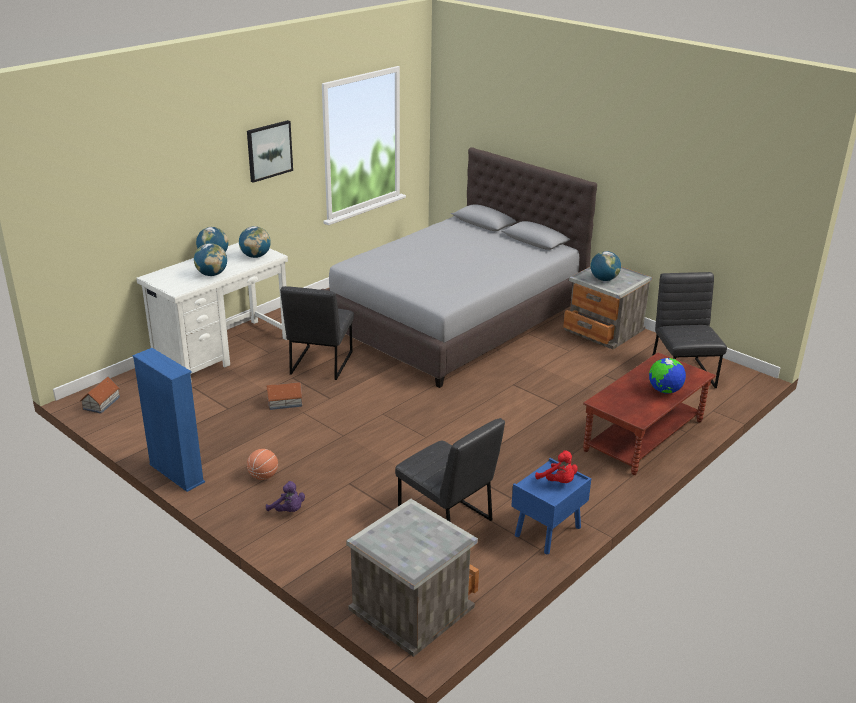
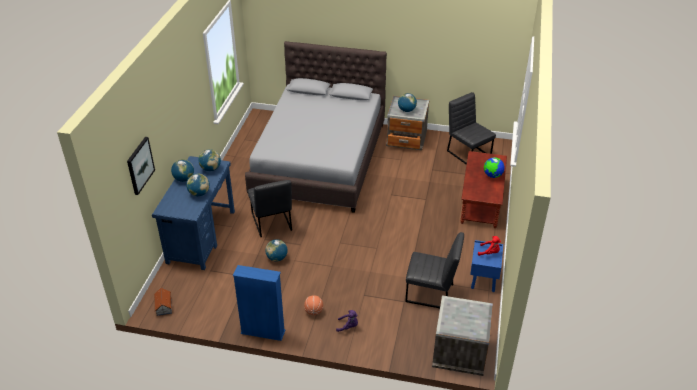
camera: 30 degrees left, 10 degrees up
white desk [136,242,288,382] -> blue desk [152,156,235,270]
picture [247,120,293,183] -> picture moved to [127,137,155,195]
toy house [266,382,303,410] -> globe [265,239,288,262]

